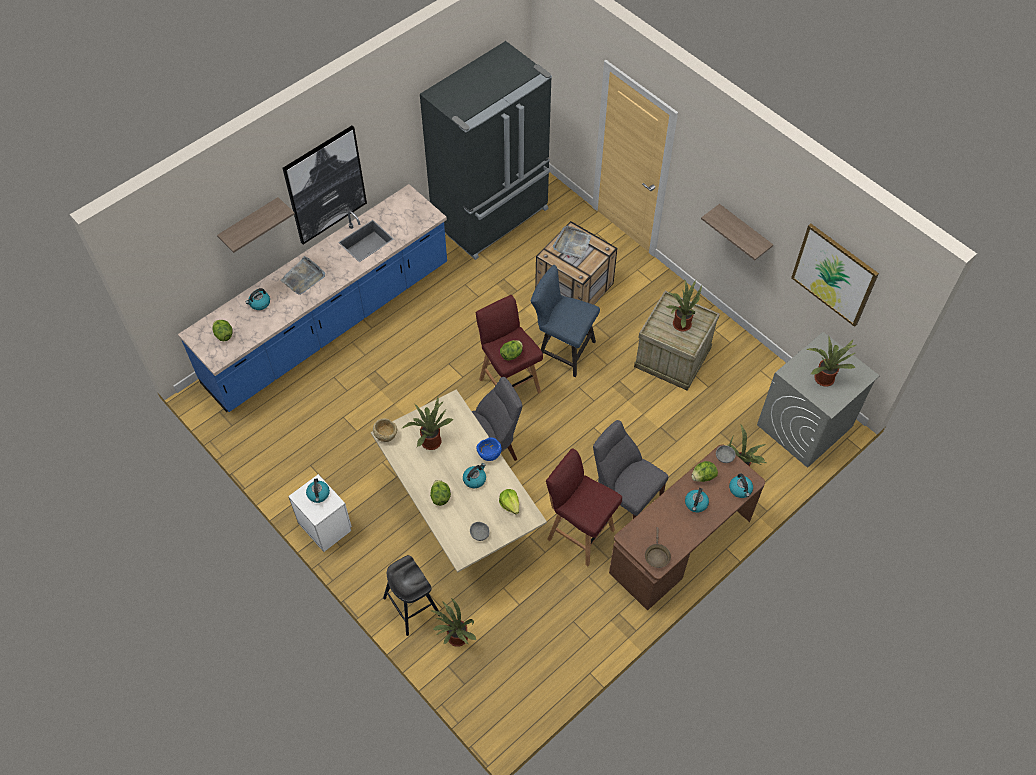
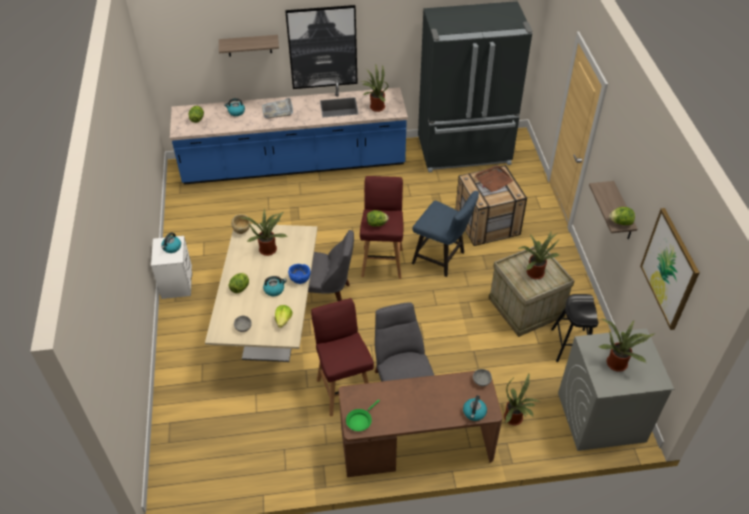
camera: 35 degrees right, 10 degrees down
black stool [383,555,439,636] -> black stool moved to [551,294,599,362]
potted plant [429,598,477,647] -> potted plant moved to [362,65,388,112]
blue chair [531,265,600,377] -> blue chair turned 150 degrees clockwise [412,191,479,277]
grey tray [553,226,591,259] -> brown tray [475,166,513,192]
brown frying pan [645,527,671,568] -> green frying pan [346,399,380,431]
kettle [685,488,709,512] -> none
lettuce [692,461,718,482] -> lettuce moved to [609,207,635,225]

